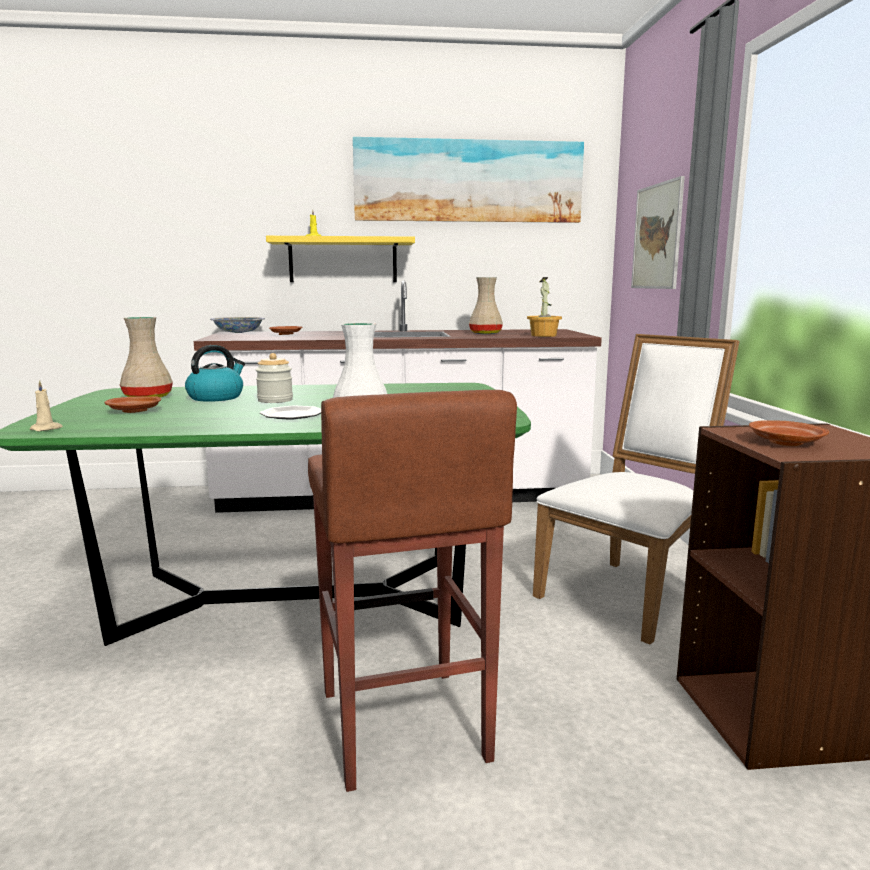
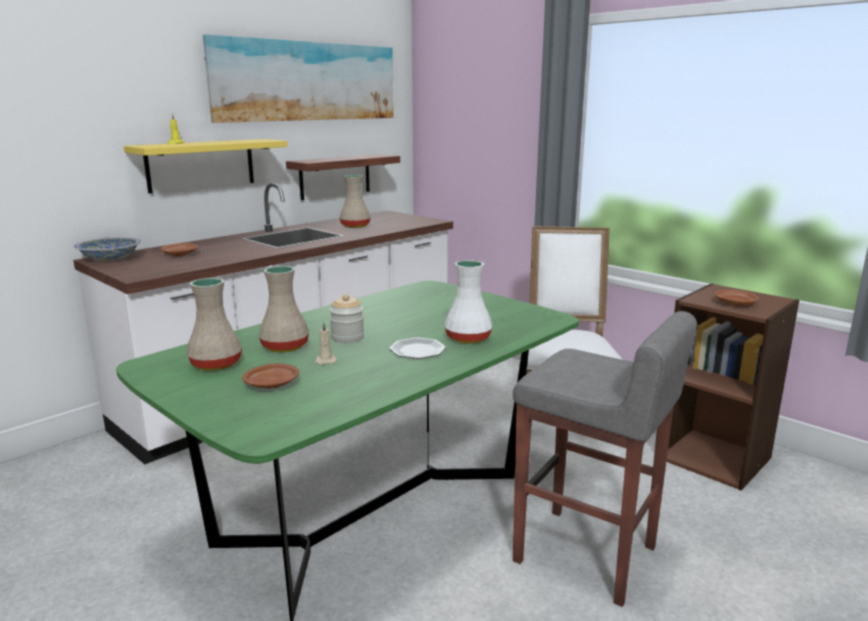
camera: 40 degrees left, 5 degrees up
beige candle [30,380,63,431] -> beige candle moved to [315,322,337,365]
kettle [185,345,245,402] -> beige vase [259,266,309,352]
brown stool [308,390,517,792] -> grey stool [513,311,697,607]
potted plant [527,277,562,337] -> none
picture [631,176,685,289] -> none
none -> shelf [286,154,400,200]

